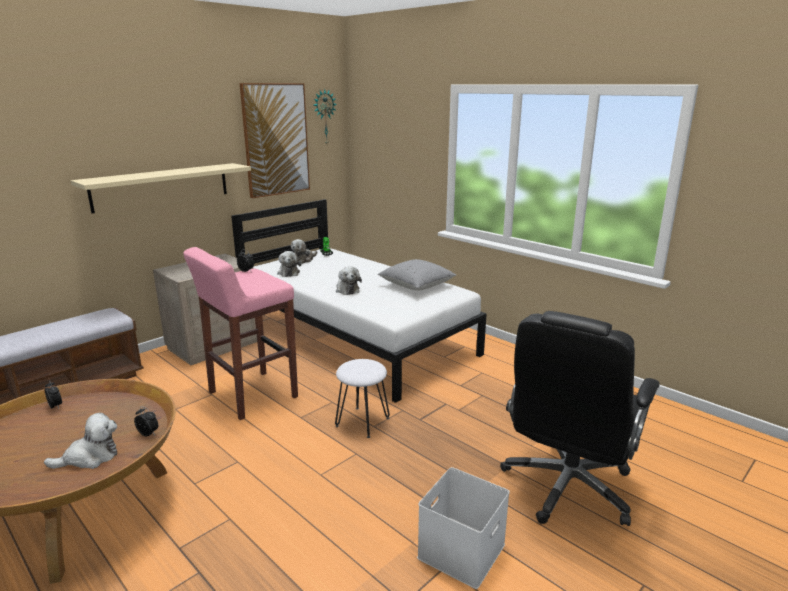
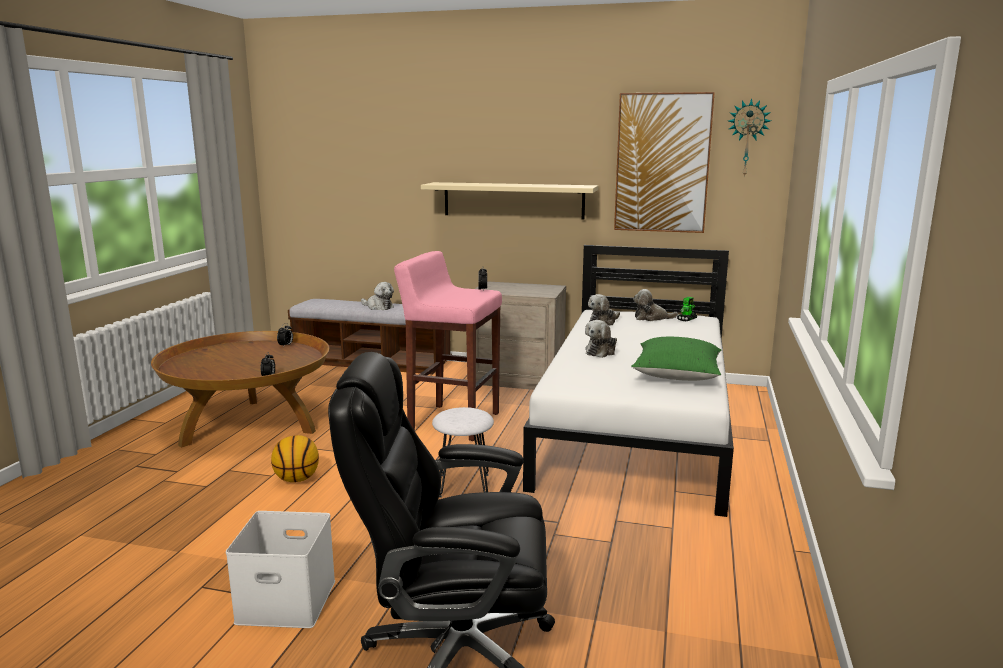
camera: 60 degrees right, 5 degrees down
plush toy [44,413,117,469] -> plush toy moved to [361,282,394,310]
grey pillow [378,259,456,291] -> green pillow [631,337,721,381]
none -> basketball [271,435,319,482]

